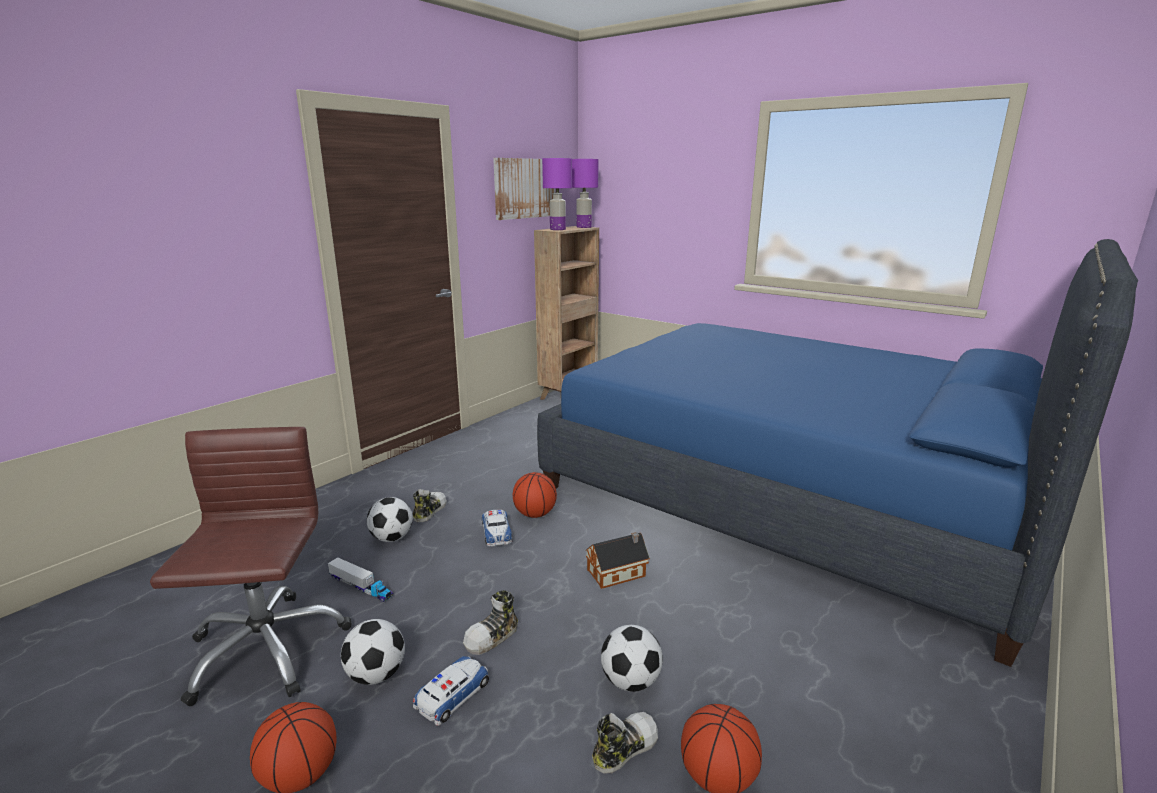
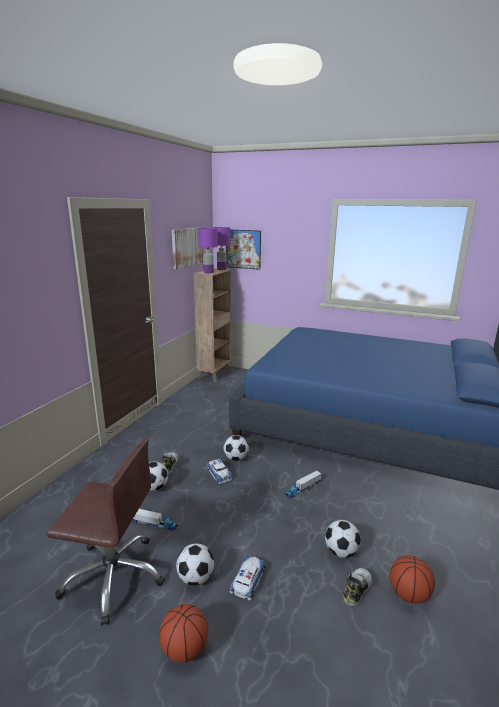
camera: 15 degrees left, 0 degrees up
brown office chair [150,427,352,706] -> brown office chair turned 120 degrees clockwise [47,438,165,625]
shoe [463,590,518,655] -> none
basketball [513,472,557,518] -> football [223,435,249,461]
toy house [585,532,650,589] -> toy truck [285,471,322,499]
none -> picture [226,230,261,270]

